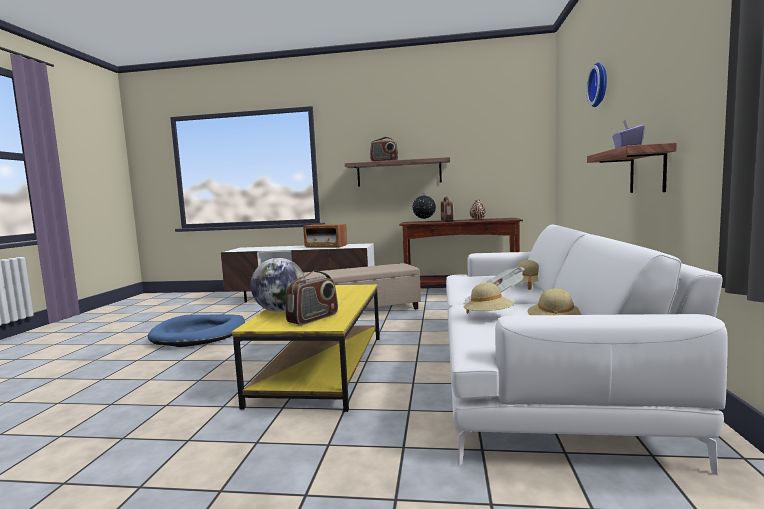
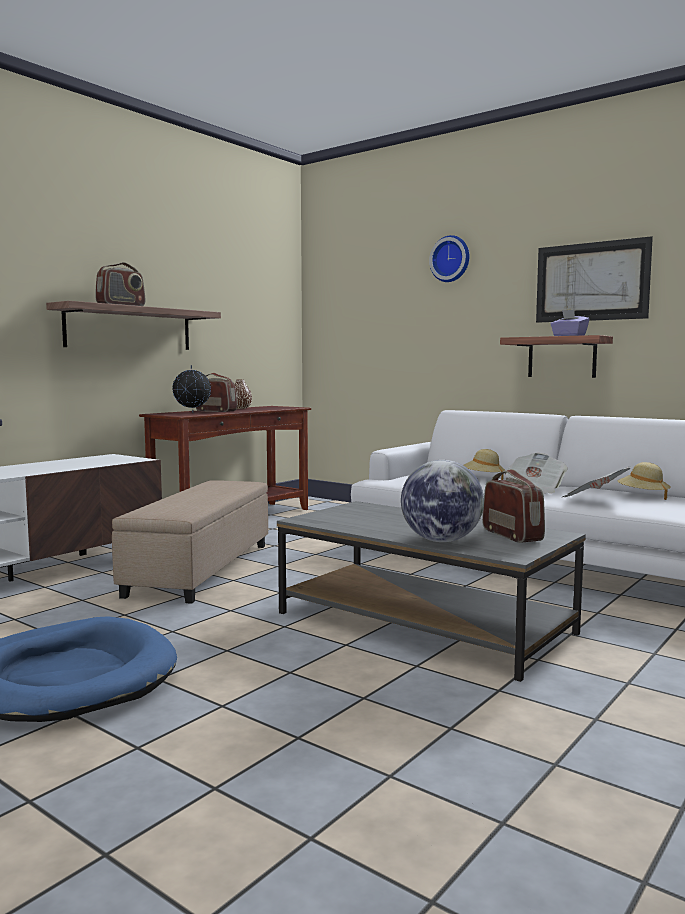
camera: 60 degrees left, 0 degrees up
yellow coffee table [232,284,380,412] -> grey coffee table [277,501,586,682]
radio [303,224,348,247] -> none
beige hat [464,283,515,314] -> newspaper [562,467,630,497]
none -> picture [536,236,653,323]

